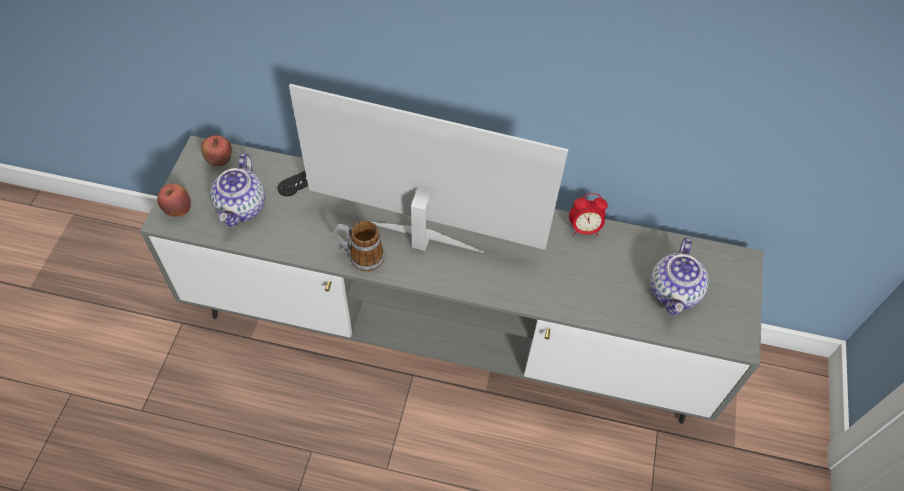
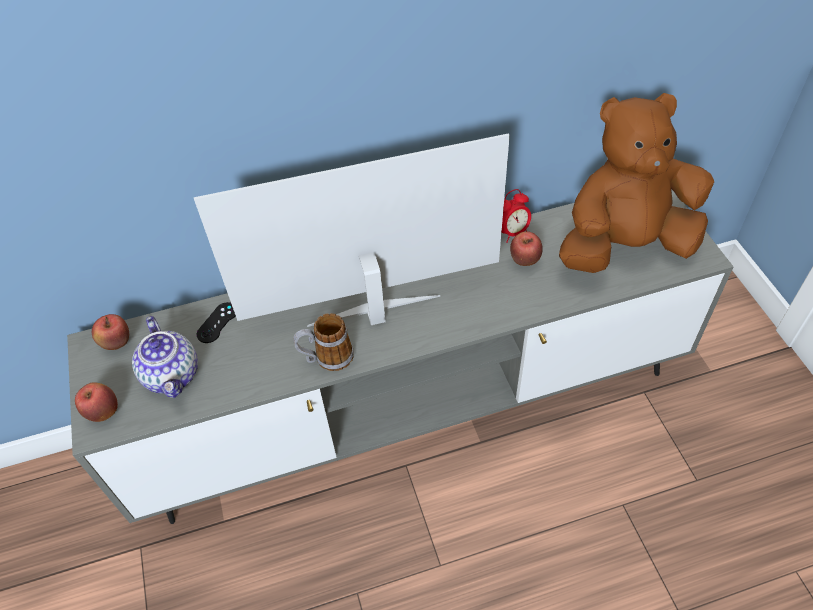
camera: 25 degrees left, 5 degrees down
teapot [650,238,709,315] -> brown plush toy [559,93,714,273]
none -> apple [510,231,543,266]

